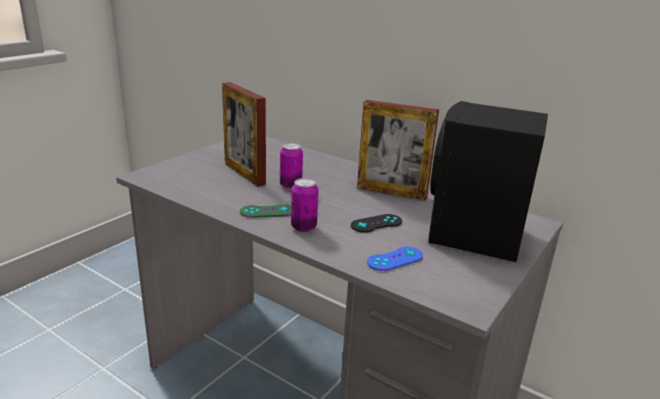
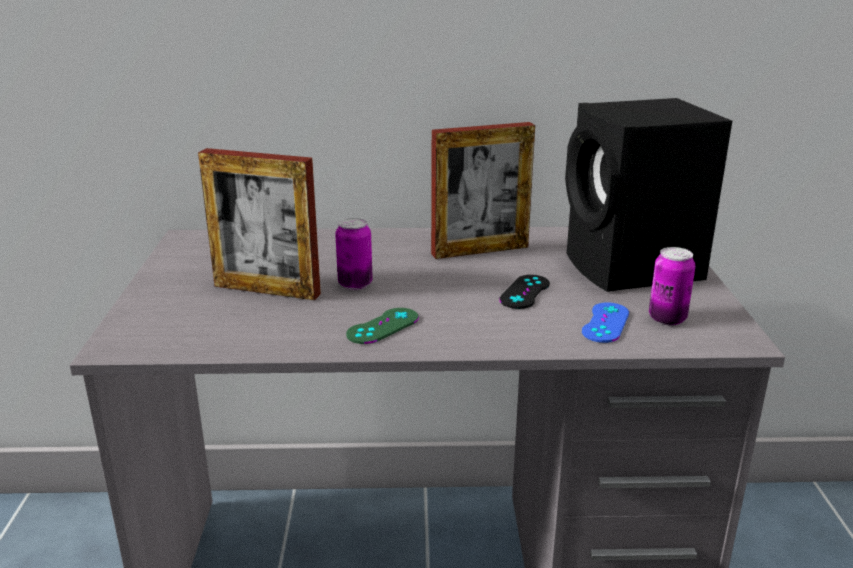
camera: 35 degrees left, 0 degrees up
can [291,178,318,232] -> can moved to [649,247,696,325]

